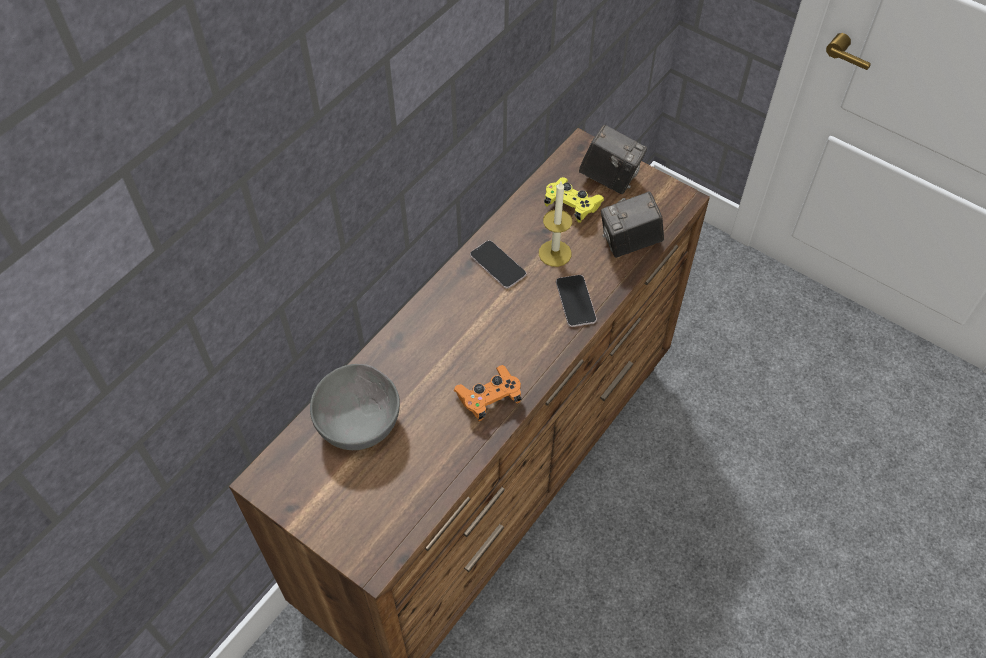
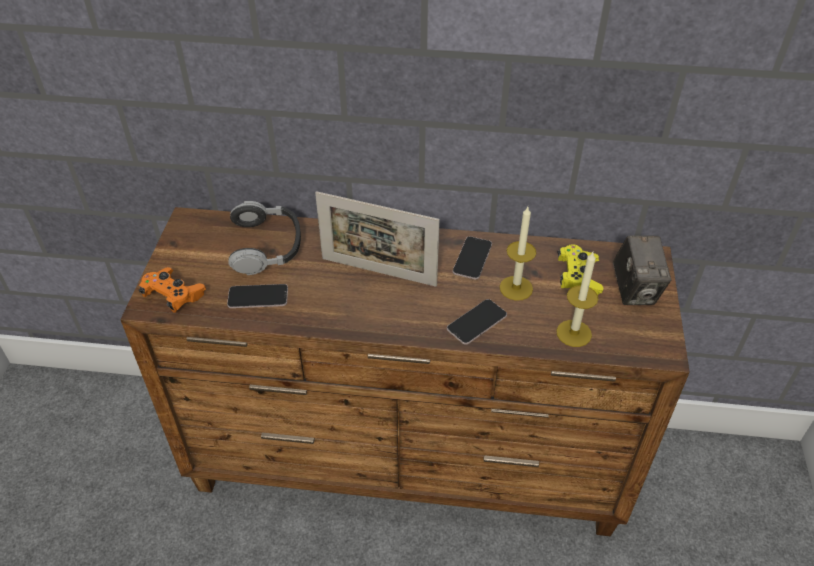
camera: 60 degrees right, 10 degrees down
grey bowl [310,364,400,450] -> headphones [228,201,301,275]
orange game controller [454,365,522,421] -> orange game controller moved to [139,267,206,313]
camera [601,191,664,258] -> candle [556,252,598,347]
none -> phone [227,284,288,308]
none -> picture frame [315,191,440,287]

